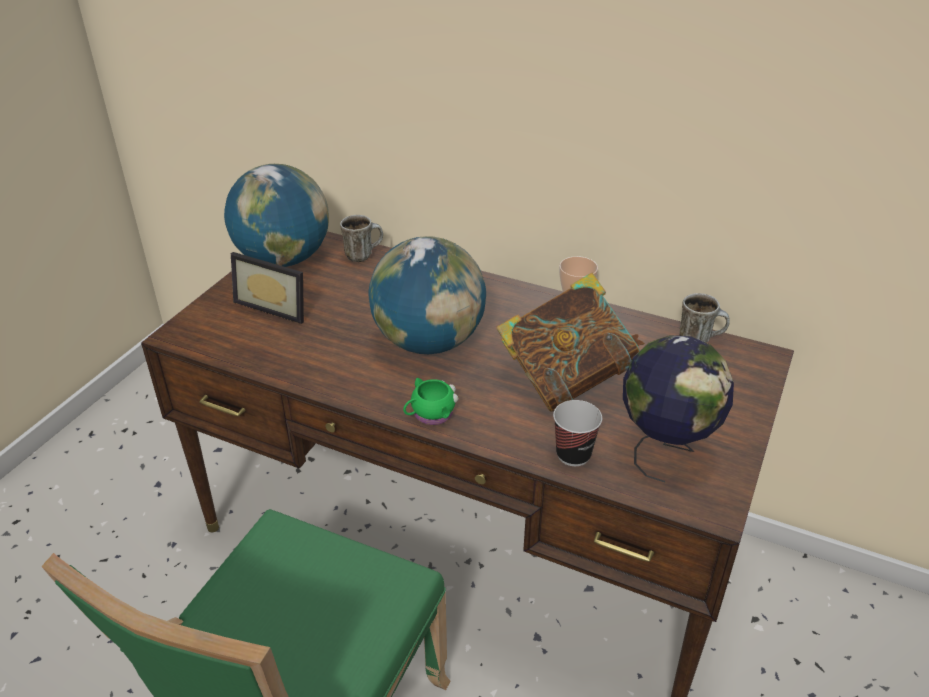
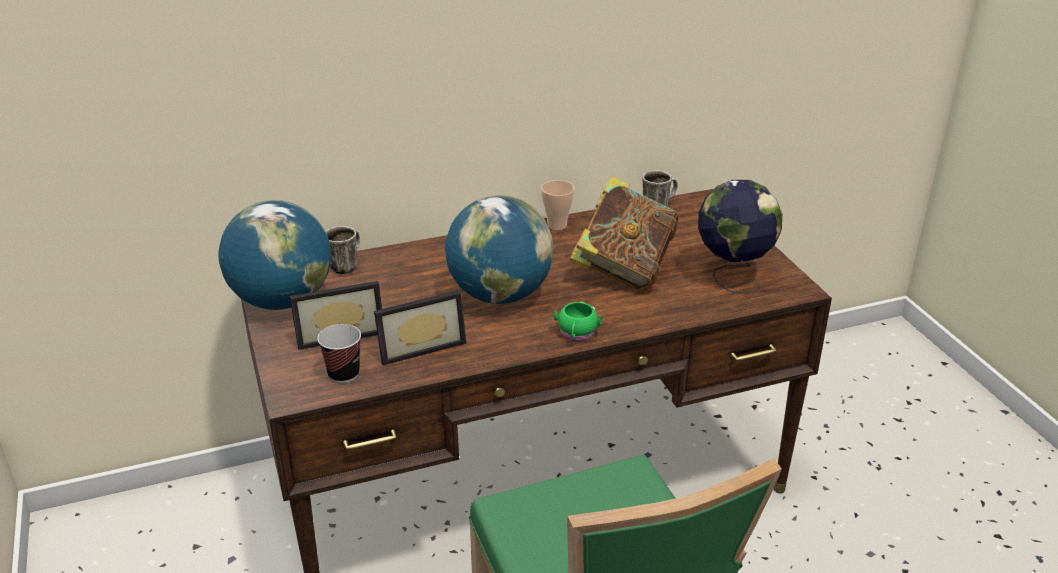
camera: 45 degrees left, 5 degrees down
cup [553,400,602,466] -> cup moved to [317,324,361,383]
none -> picture frame [374,290,466,365]

